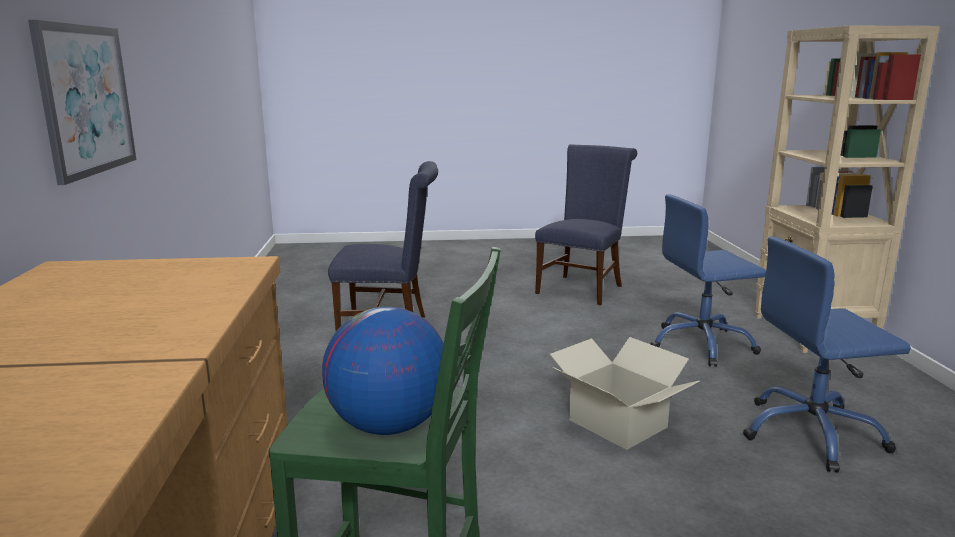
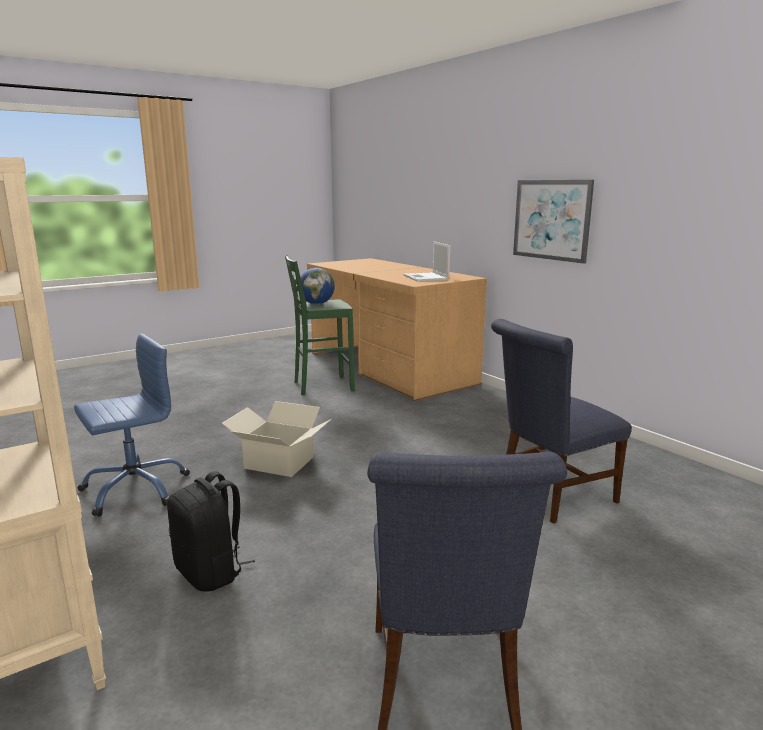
camera: 150 degrees right, 0 degrees up
blue office chair [650,194,766,367] -> black backpack [167,471,255,591]
none -> laptop [403,241,450,282]

